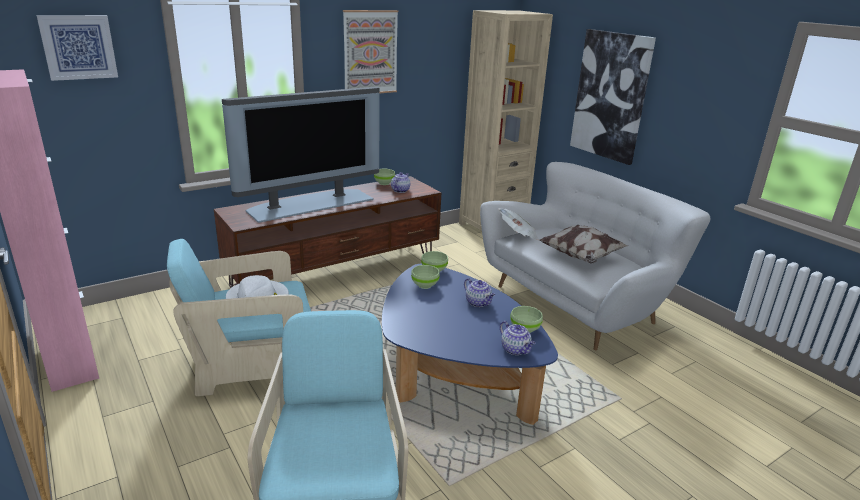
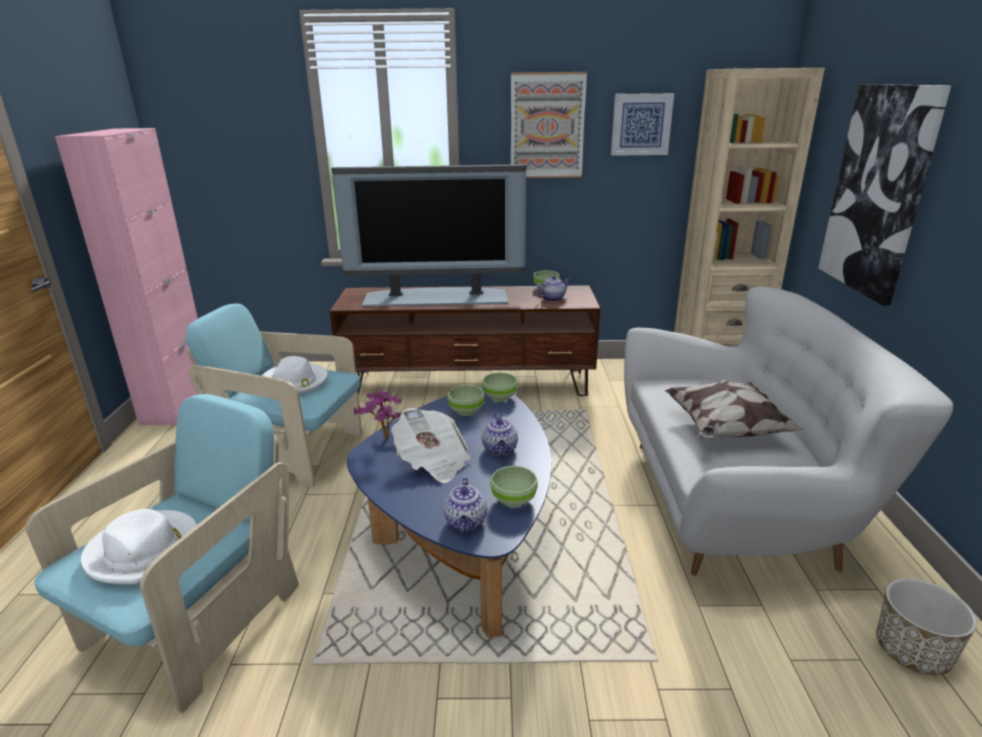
camera: 35 degrees right, 0 degrees up
picture [36,15,118,81] -> picture moved to [611,93,674,156]
newspaper [498,208,539,240] -> newspaper moved to [391,407,471,483]
none -> white hat [81,509,197,585]
none -> potted plant [354,390,402,439]
none -> planter [876,578,977,675]

